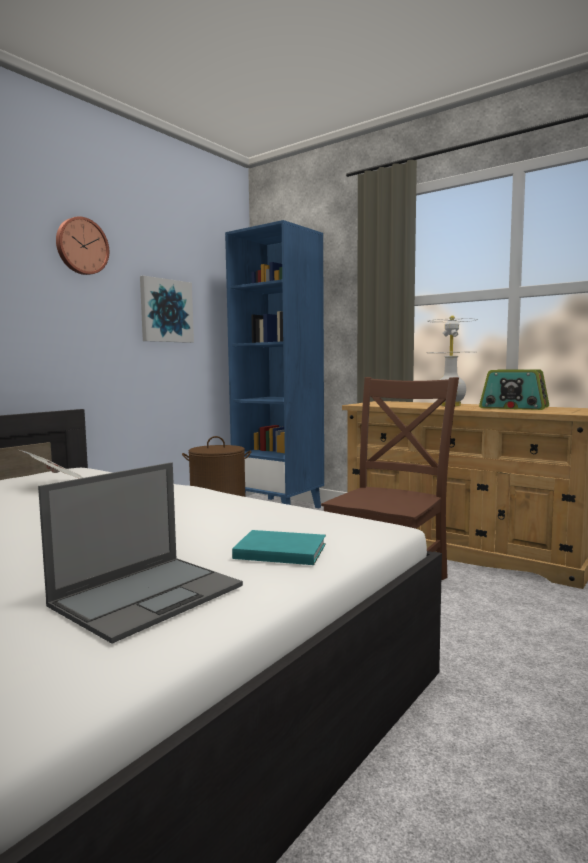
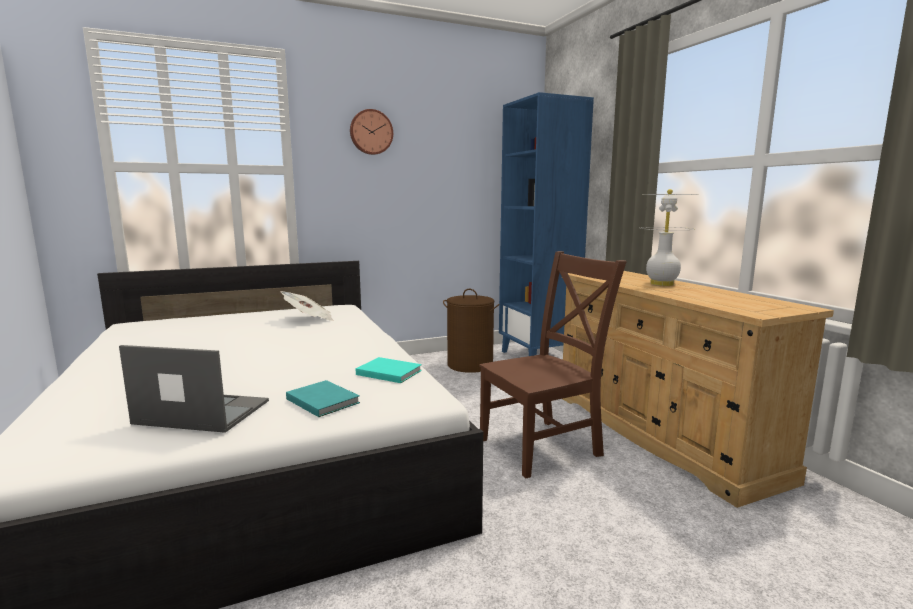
camera: 30 degrees right, 5 degrees up
laptop [38,462,243,644] -> laptop turned 150 degrees counterclockwise [119,345,269,433]
picture [140,276,194,343] -> none
radio [479,369,549,410] -> none
none -> turquoise book [356,357,422,383]

